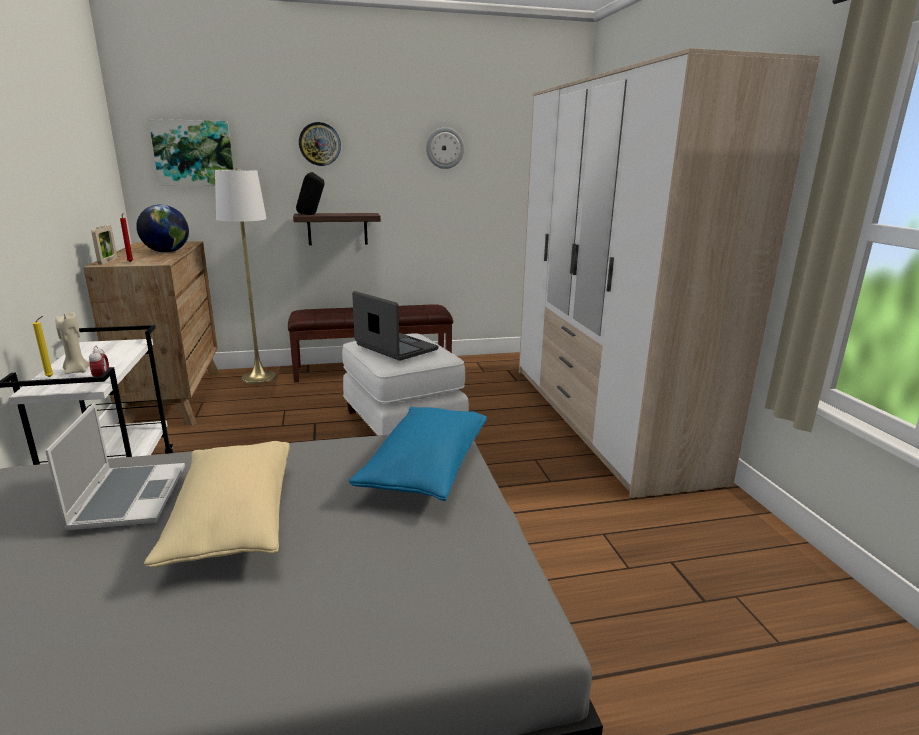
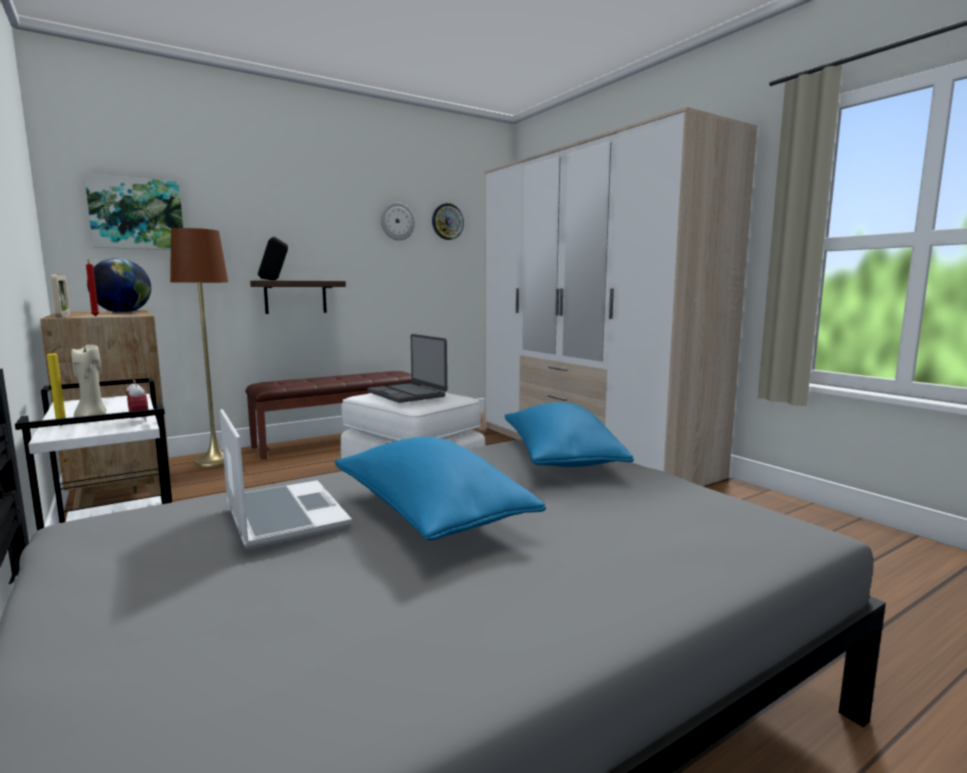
camera: 20 degrees left, 10 degrees down
beige pillow [144,441,290,567] -> blue pillow [335,437,546,541]
white floor lamp [215,168,277,384] -> brown floor lamp [170,228,228,466]
wall clock [299,122,341,166] -> wall clock moved to [432,203,464,240]
laptop [352,291,438,361] -> laptop turned 150 degrees counterclockwise [367,334,447,403]

